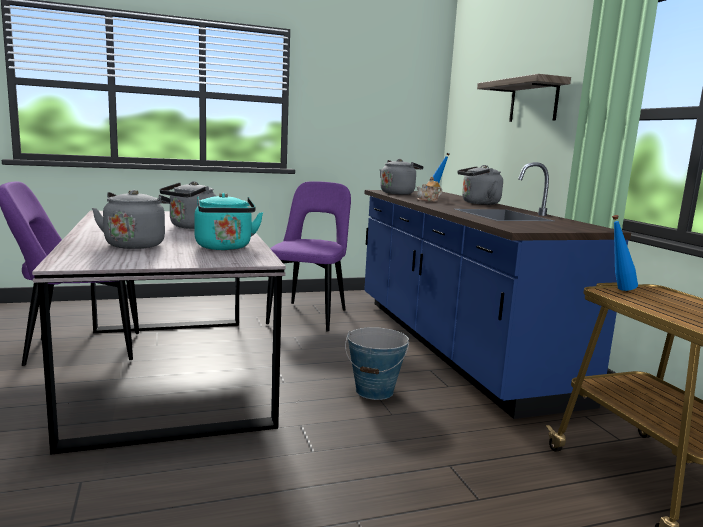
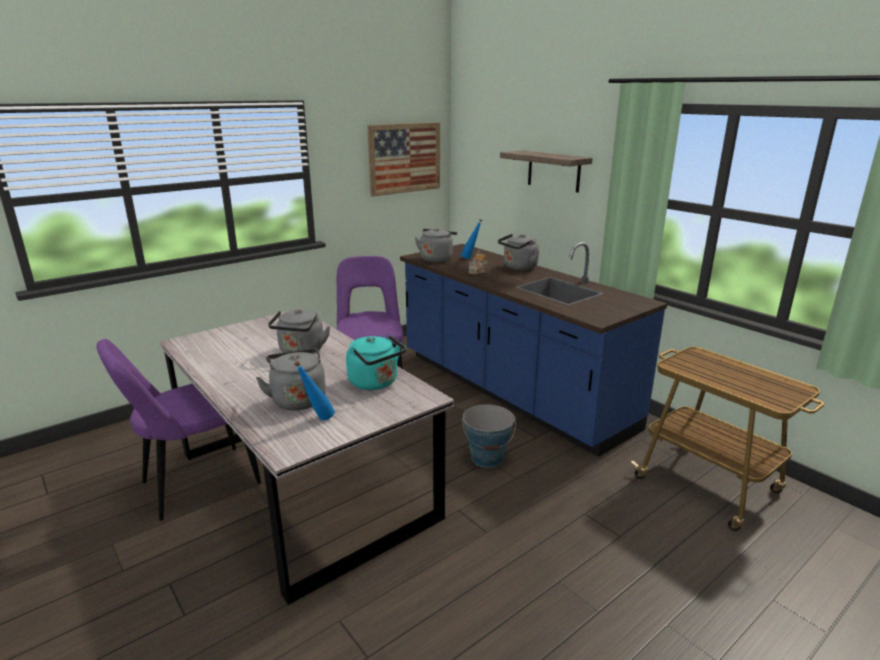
camera: 20 degrees left, 10 degrees up
blue bottle [612,215,638,291] -> blue bottle moved to [294,361,335,421]
none -> picture [367,122,440,197]

